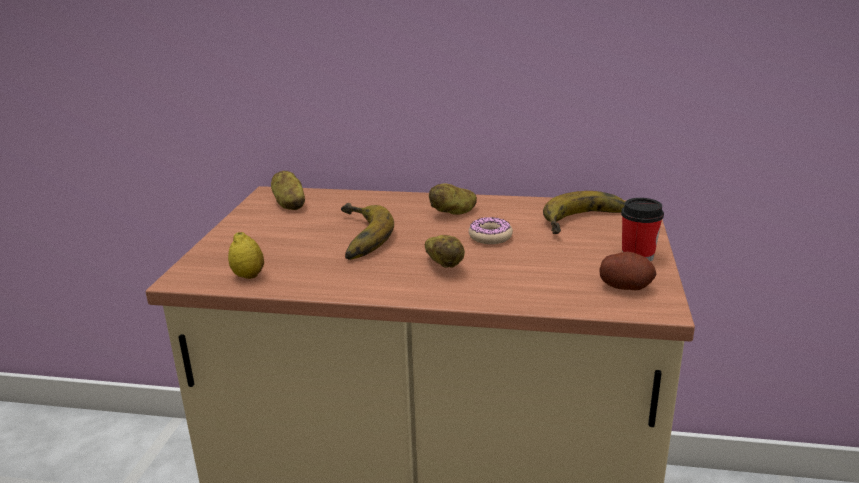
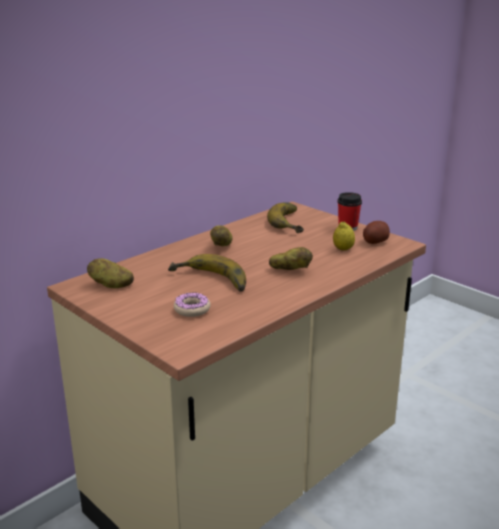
camera: 55 degrees left, 0 degrees up
lemon [228,232,264,279] -> lemon moved to [333,222,355,250]
donut [469,217,513,244] -> donut moved to [174,292,211,317]

